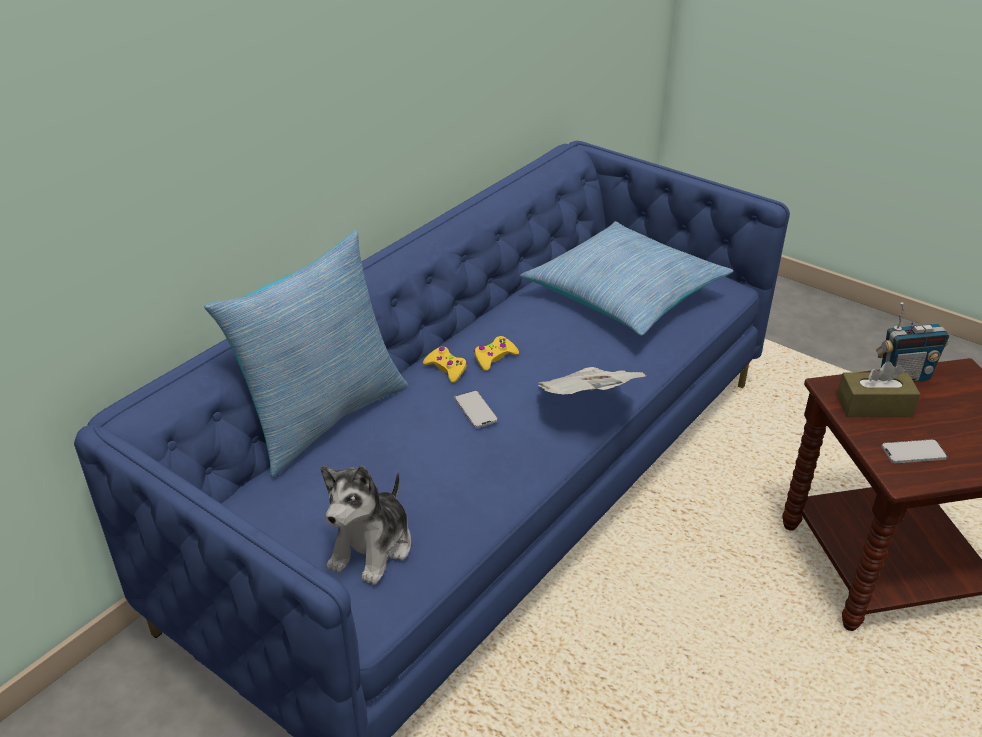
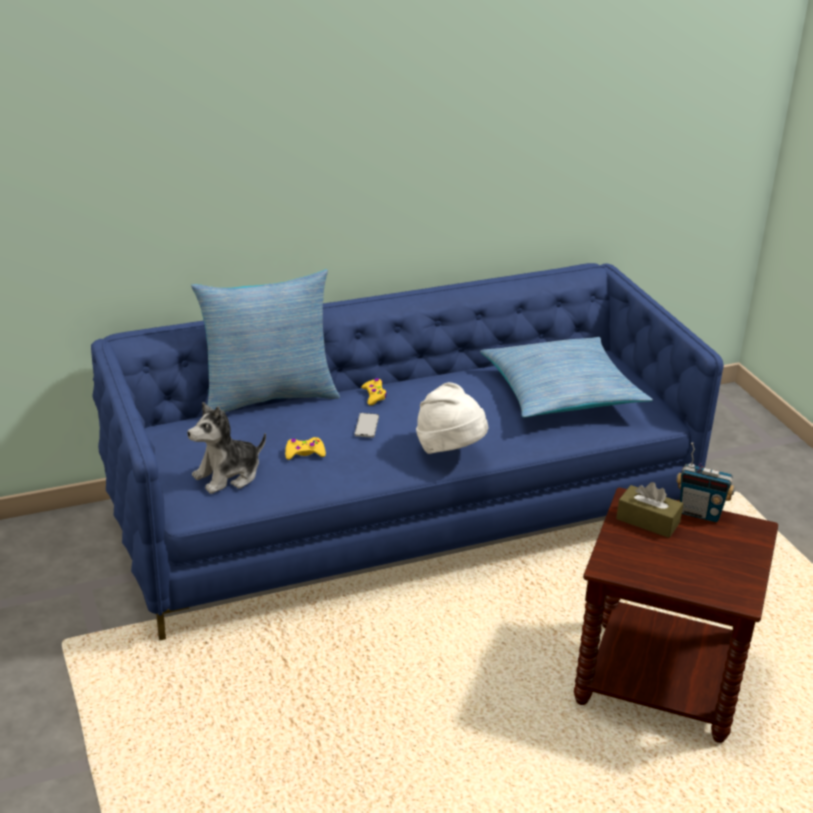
camera: 30 degrees right, 5 degrees down
yellow game controller [474,336,519,371] -> yellow game controller moved to [285,437,326,460]
newspaper [539,367,645,394] -> white hat [416,382,488,454]
phone [881,439,948,463] -> none

